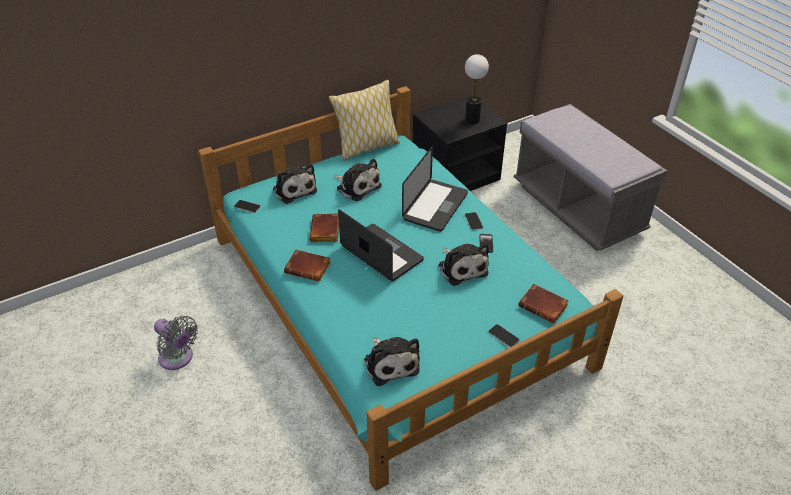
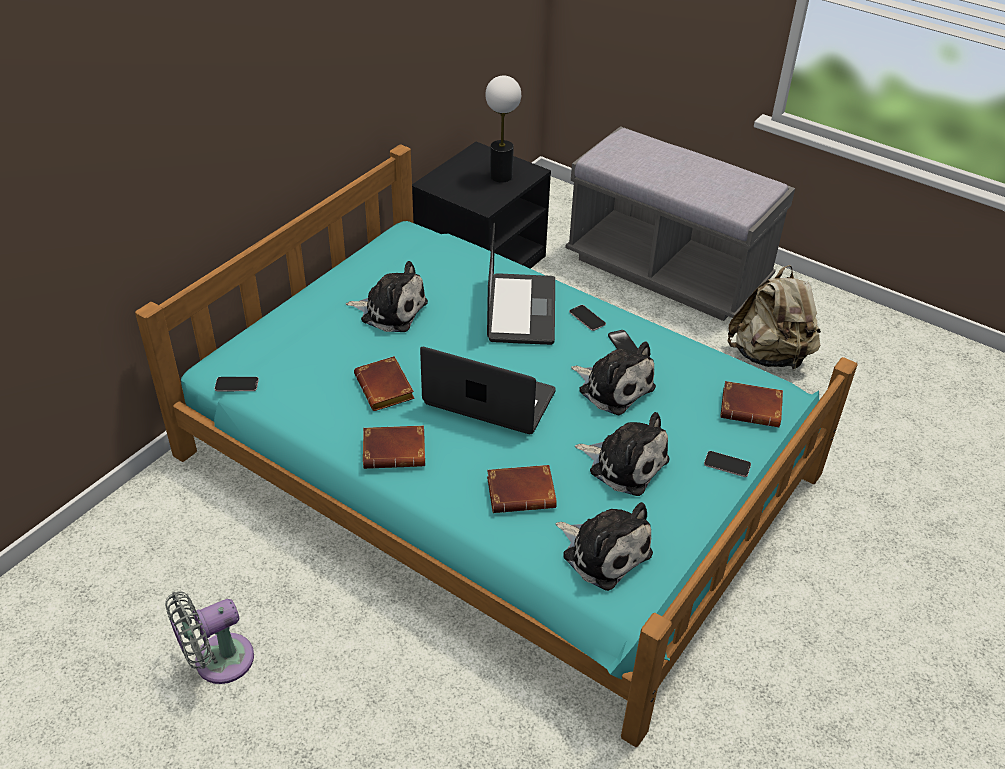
camera: 25 degrees left, 0 degrees up
grey fan [154,316,198,370] -> grey fan turned 135 degrees clockwise [165,591,254,684]
plush toy [273,164,317,204] -> plush toy moved to [575,412,669,496]
pillow [329,80,400,161] -> none
none -> brown book [487,465,557,513]
none -> beige backpack [728,265,821,371]

